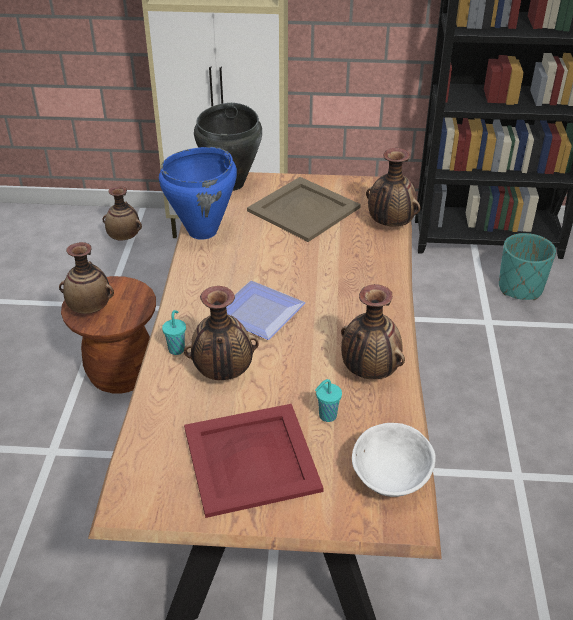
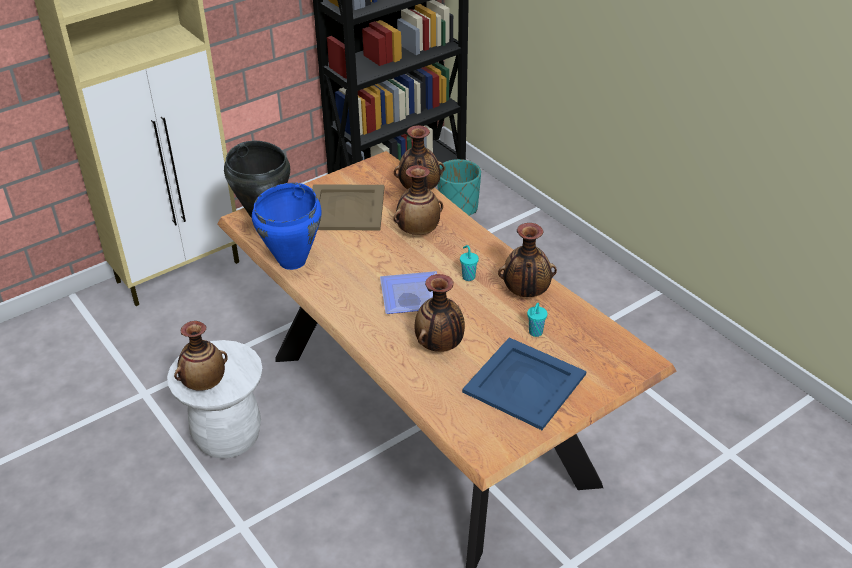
camera: 40 degrees left, 0 degrees up
brown stool [61,276,156,394] -> white stool [167,340,263,459]
vase [102,186,142,240] -> vase moved to [393,165,443,235]
turquoise cup [162,310,186,355] -> turquoise cup moved to [460,245,479,281]
red tray [184,404,324,518] -> blue tray [462,338,586,430]
white bowl [352,423,436,497] -> none

